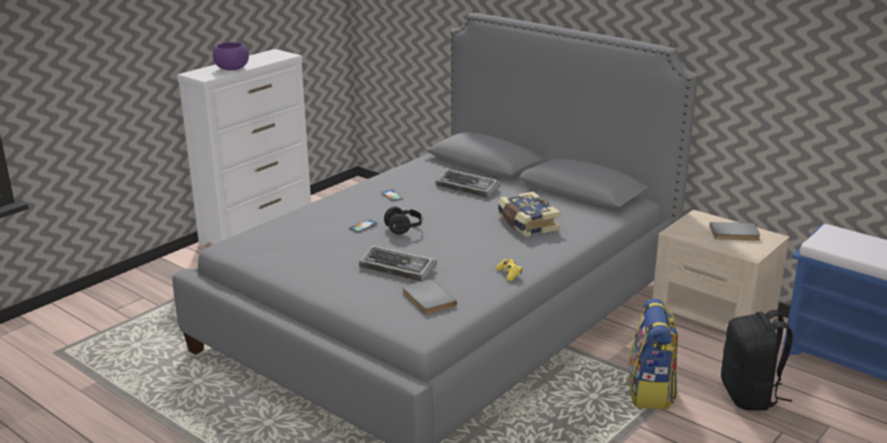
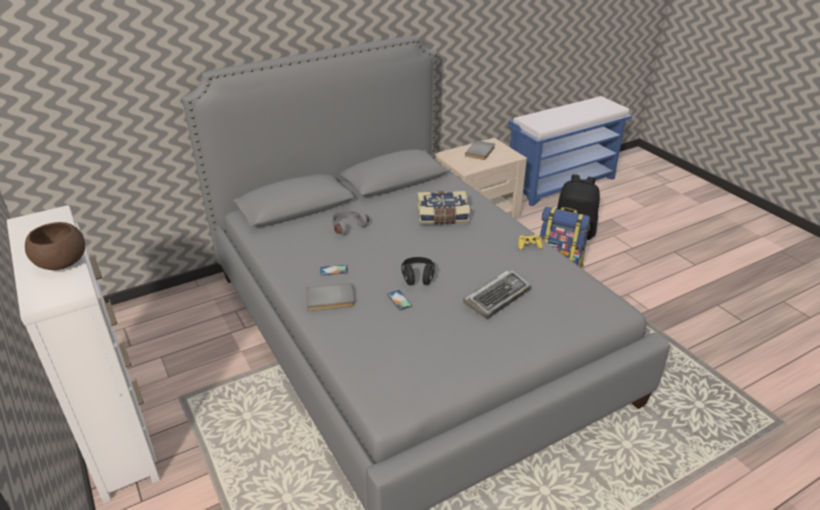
camera: 70 degrees left, 10 degrees up
purple bowl [213,42,249,70] -> brown bowl [25,222,85,270]
grey book [402,279,457,315] -> grey book moved to [306,283,355,311]
keyboard [436,169,501,198] -> grey headphones [332,210,369,235]

